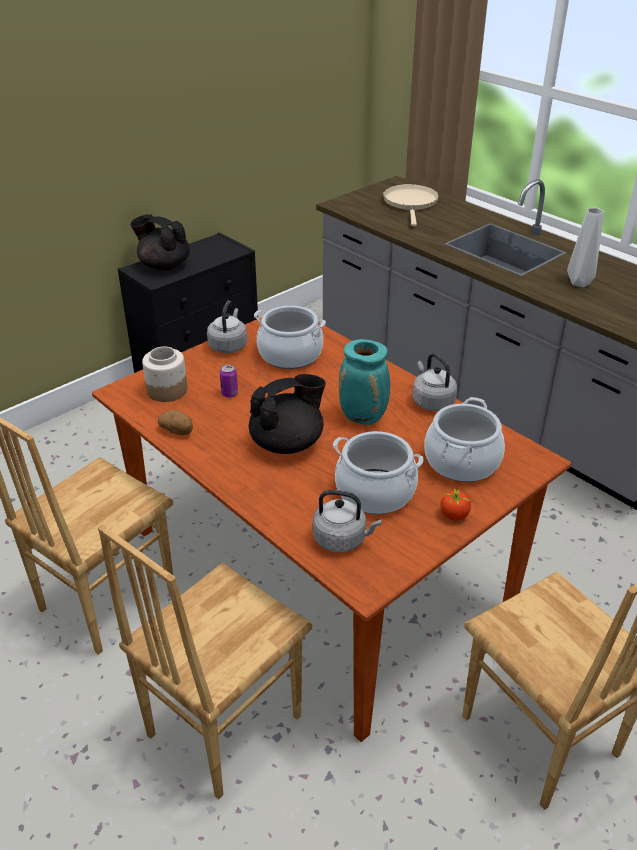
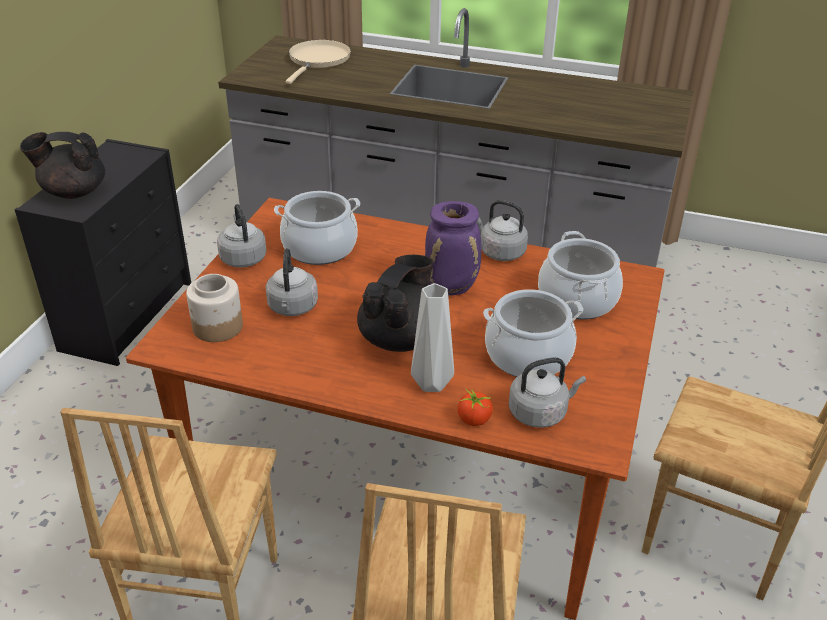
camera: 30 degrees left, 0 degrees up
potato [158,410,193,435] -> none
can [220,364,238,398] -> grey kettle [266,248,318,316]
turquoise vase [339,339,390,425] -> purple vase [425,201,481,295]
beige frying pan [383,184,439,226] -> beige frying pan turned 45 degrees clockwise [286,40,351,84]
tomato [440,486,473,521] -> tomato moved to [458,388,493,426]
grey vase [567,208,604,287] -> grey vase moved to [411,283,454,392]

